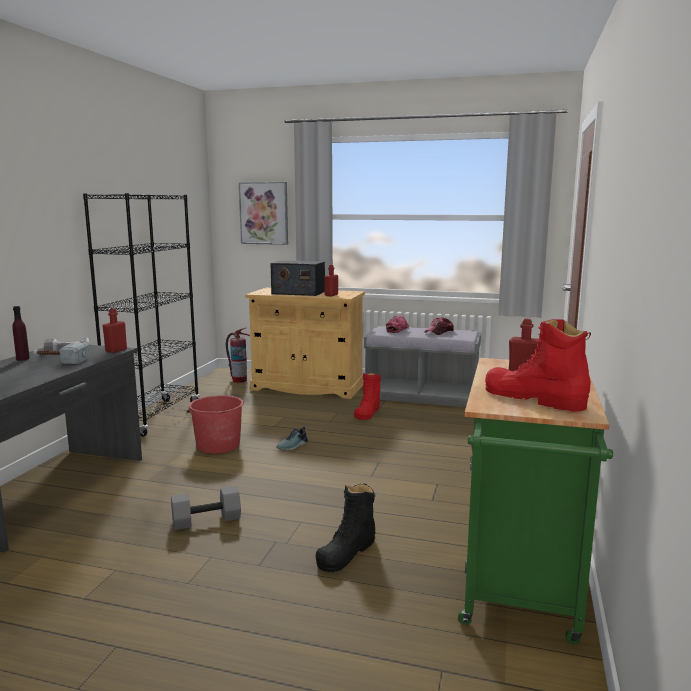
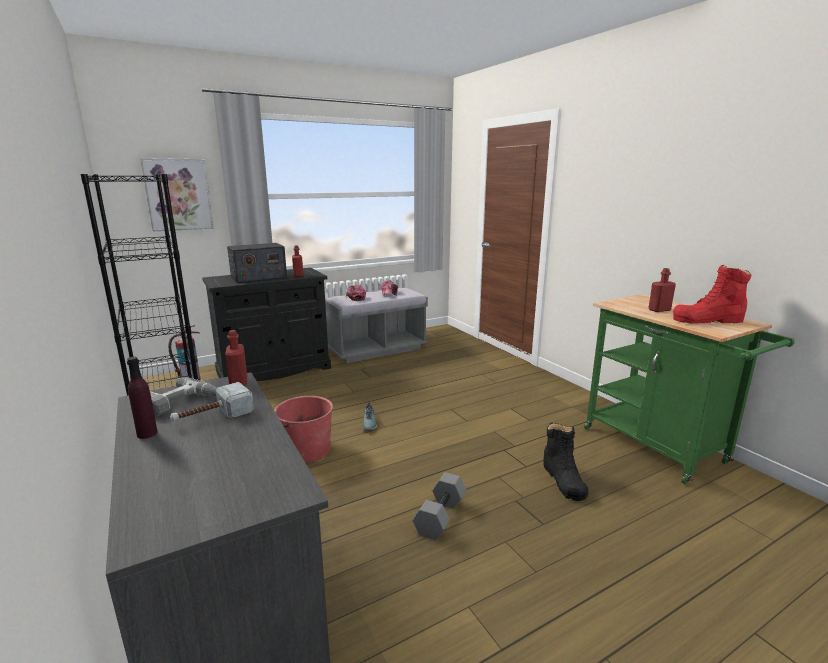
camera: 45 degrees left, 5 degrees up
beige cabinet [245,288,365,399] -> black cabinet [202,268,331,381]
red boot [354,373,381,420] -> none

